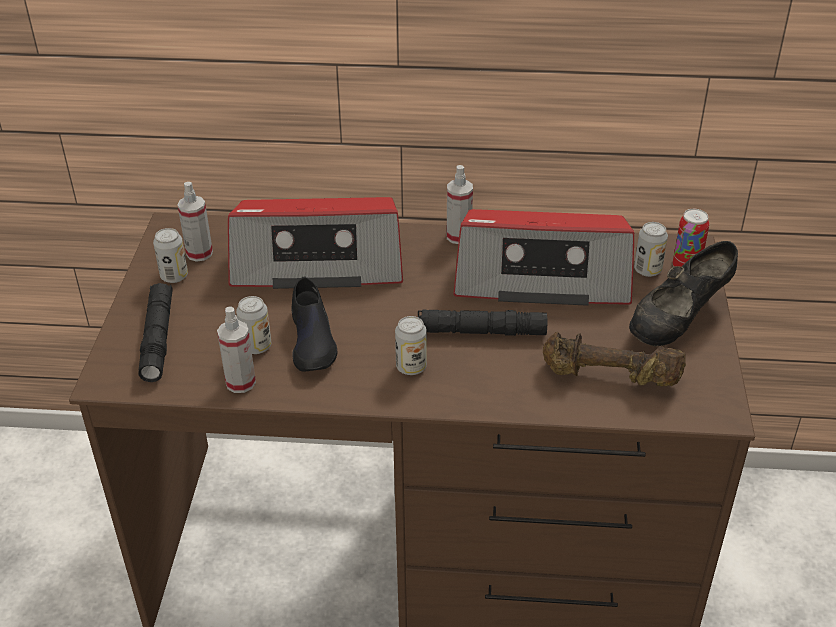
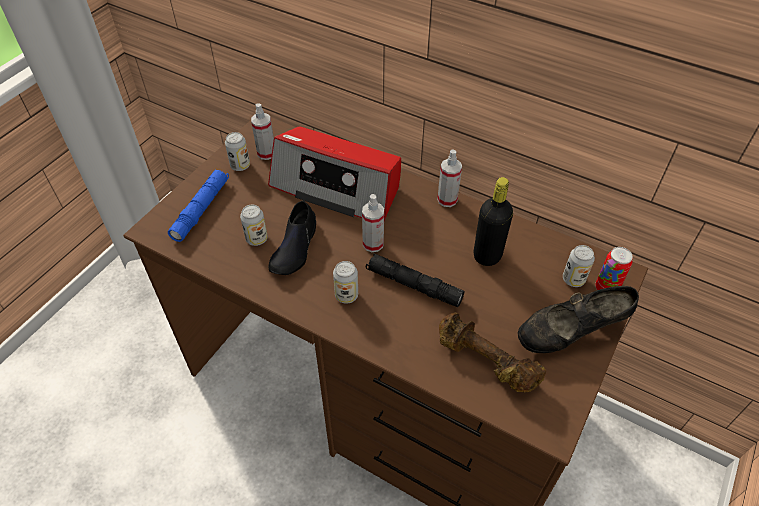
camera: 25 degrees right, 10 degrees up
black flashlight [138,283,172,382] -> blue flashlight [168,170,229,242]
spray bottle [217,307,256,393] -> spray bottle moved to [362,194,384,252]
radio [453,209,634,306] -> black bottle [474,177,513,266]

